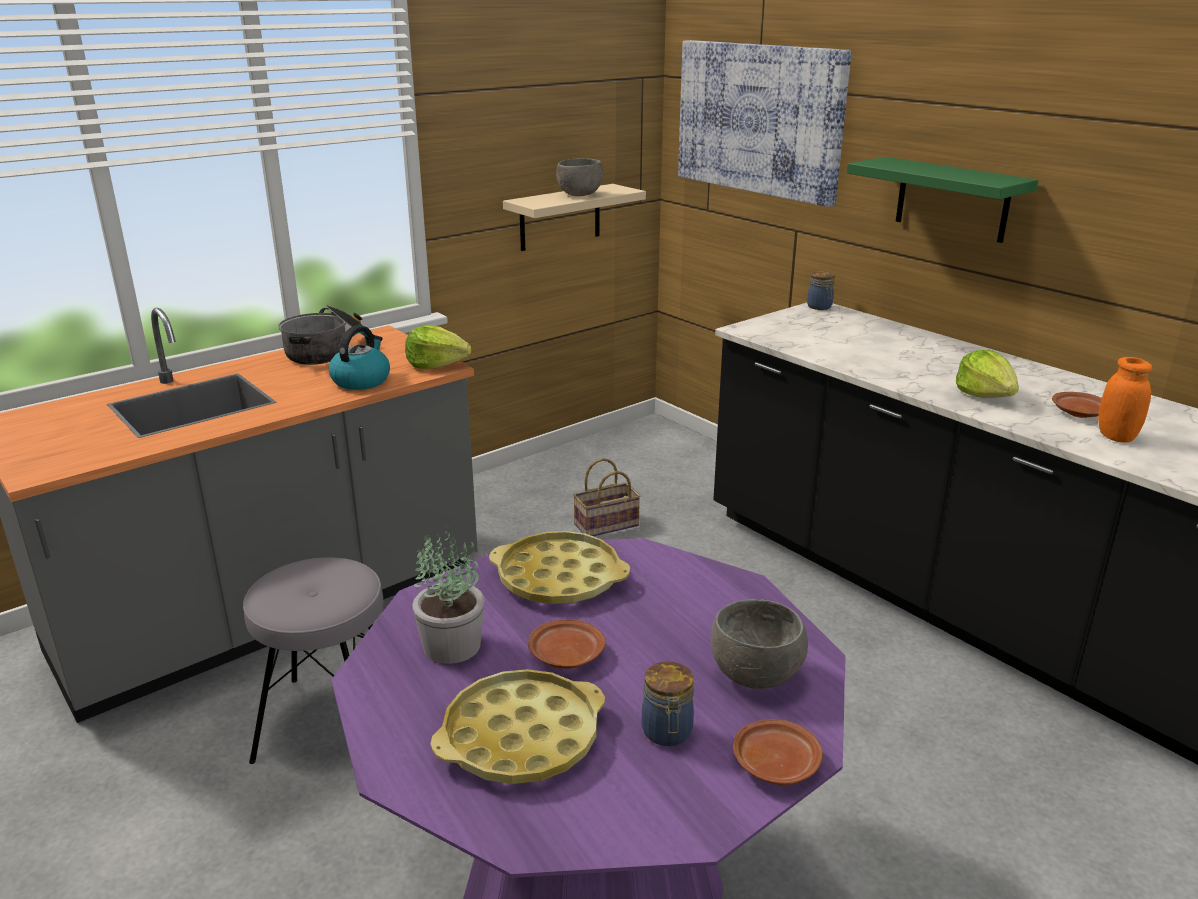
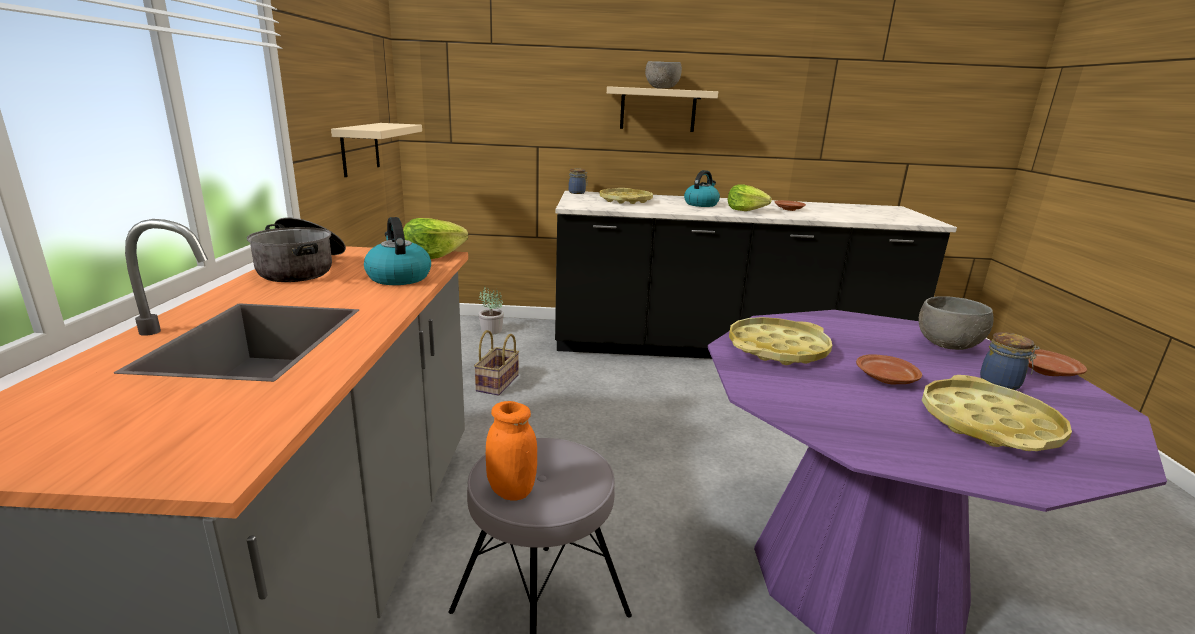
camera: 50 degrees left, 5 degrees down
potted plant [412,524,484,664] -> potted plant moved to [478,286,504,335]
grey bowl [556,158,603,196] -> grey bowl moved to [645,61,682,89]
picture [678,40,852,207] -> none
green shelf [847,157,1038,243] -> beige shelf [607,86,718,132]
orange jar [1098,357,1152,443] -> orange jar moved to [486,401,537,500]
none -> yellow tray [600,188,653,204]
none -> kettle [684,170,720,207]

